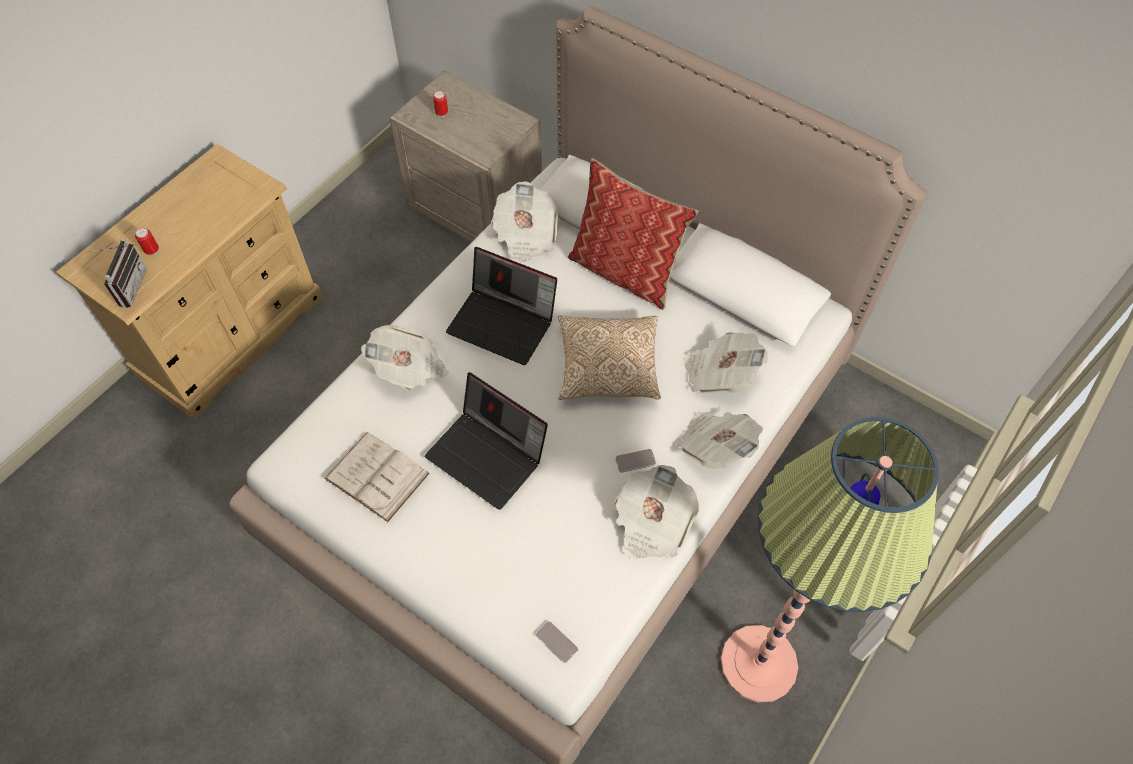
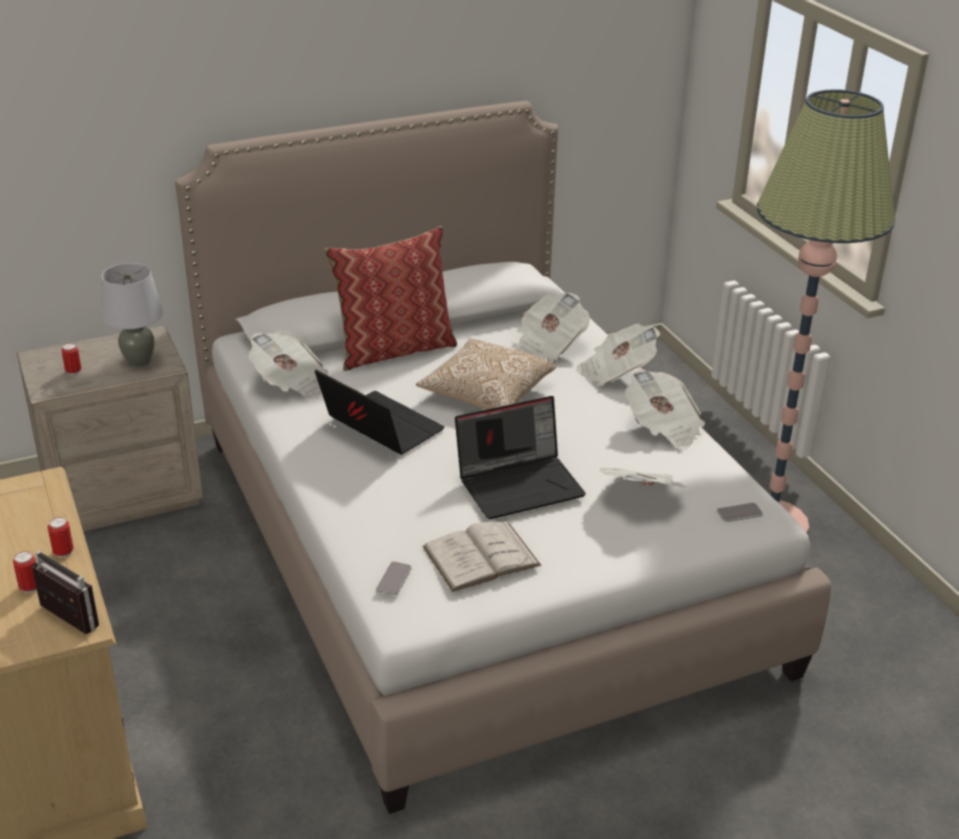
camera: 60 degrees left, 25 degrees down
newspaper [361,325,448,390] -> newspaper moved to [600,468,685,487]
laptop [446,247,557,365] -> laptop turned 105 degrees counterclockwise [315,370,445,455]
phone [615,449,656,473] -> phone moved to [376,561,412,595]
none -> can [48,517,74,558]
none -> grey table lamp [101,263,163,367]

